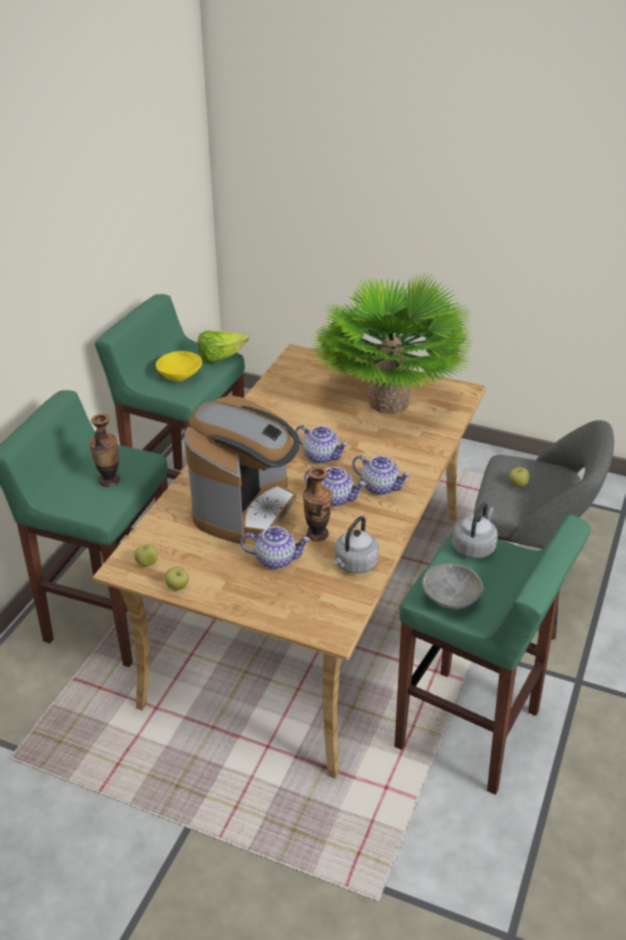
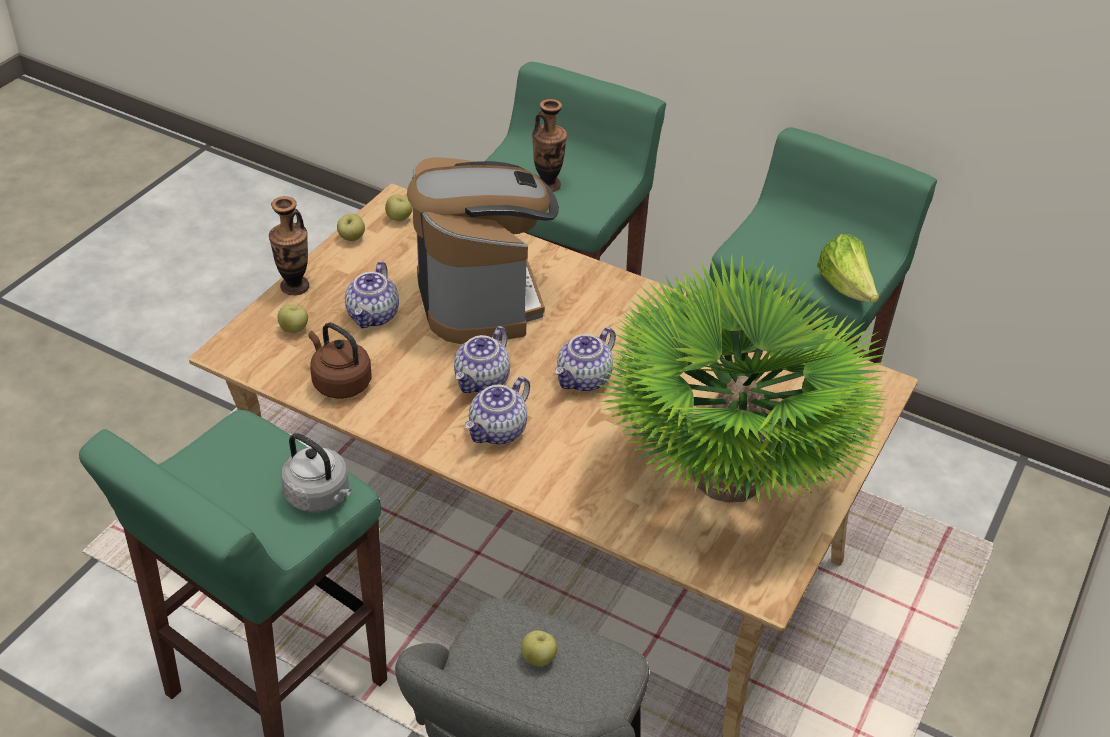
camera: 95 degrees right, 5 degrees up
yellow bowl [156,351,202,381] -> none
coffee machine [184,396,300,544] -> coffee machine turned 135 degrees counterclockwise [407,157,559,344]
vase [303,467,333,542] -> vase moved to [269,196,309,295]
grey kettle [334,516,379,574] -> brown kettle [309,323,371,399]
grey bowl [422,563,483,610] -> none
none -> apple [277,304,308,333]

